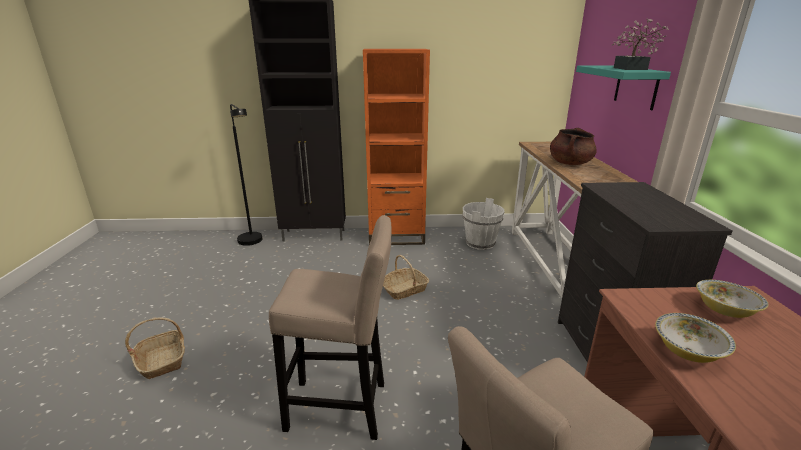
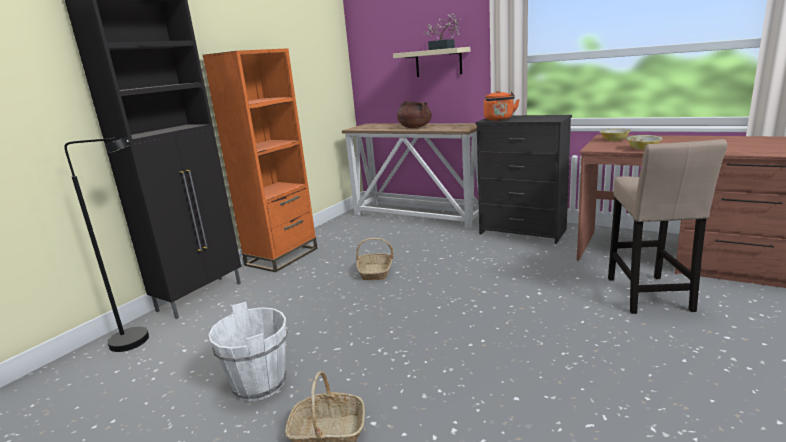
camera: 55 degrees left, 5 degrees down
beige stool [269,215,392,440] -> none
white bucket [462,198,505,250] -> white bucket moved to [209,302,288,401]
turquoise shelf [576,66,671,110] -> beige shelf [393,47,470,77]
none -> orange kettle [484,90,520,121]

